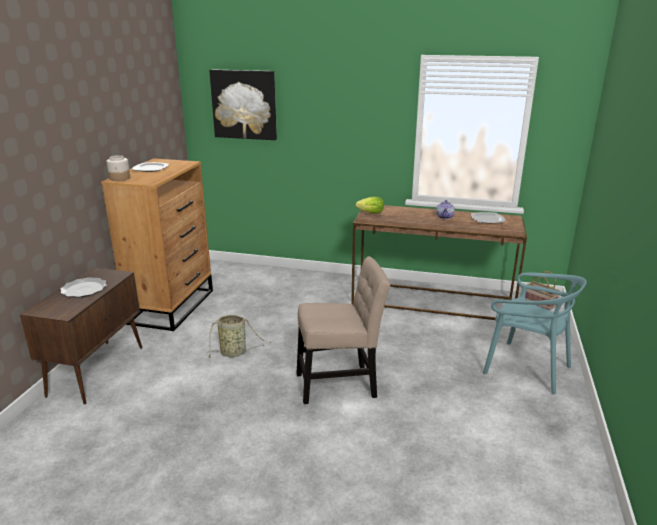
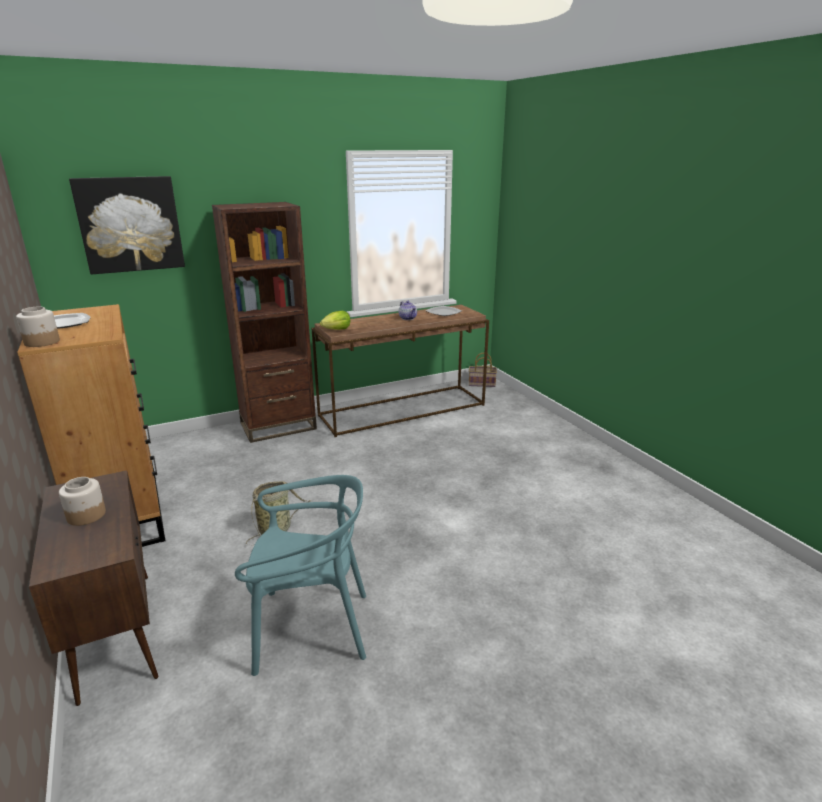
camera: 40 degrees left, 0 degrees up
plate [60,277,107,297] -> jar [59,477,106,526]
beige chair [297,256,390,404] -> none
turquoise chair [483,272,587,394] -> turquoise chair moved to [235,475,366,676]
none -> brown bookcase [212,202,317,443]

